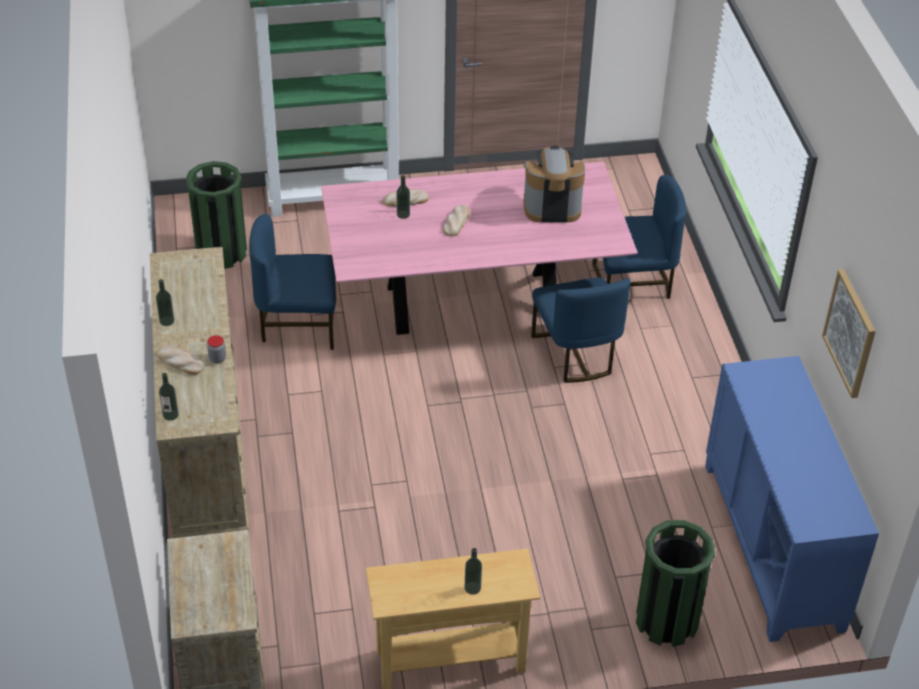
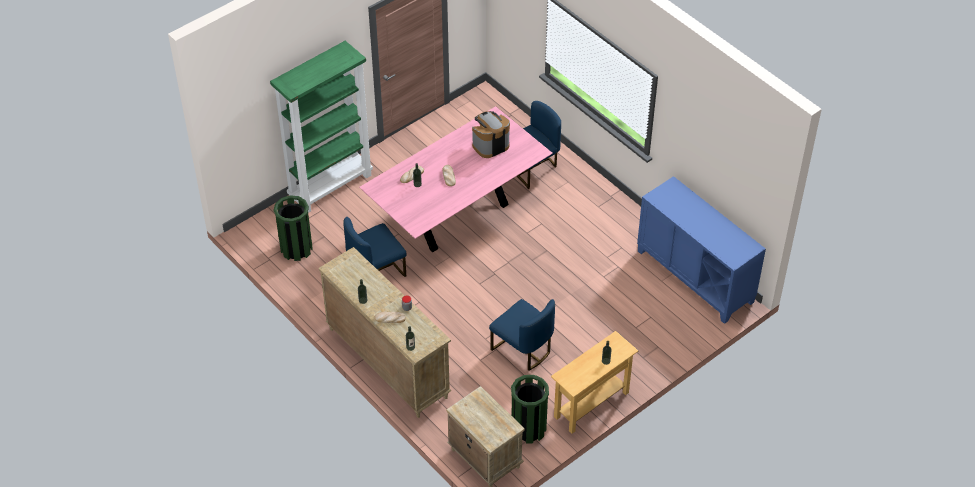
camera: 30 degrees left, 5 degrees up
blue chair [531,277,631,383] -> blue chair moved to [489,299,555,371]
green trash can [636,520,715,647] -> green trash can moved to [511,375,549,444]
picture [822,269,876,398] -> none

